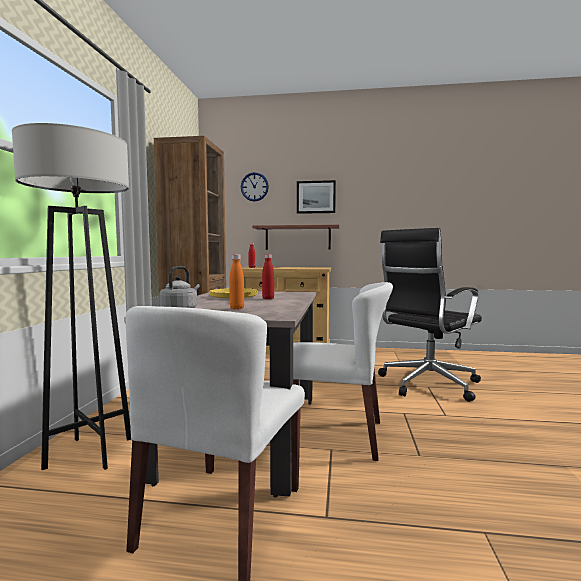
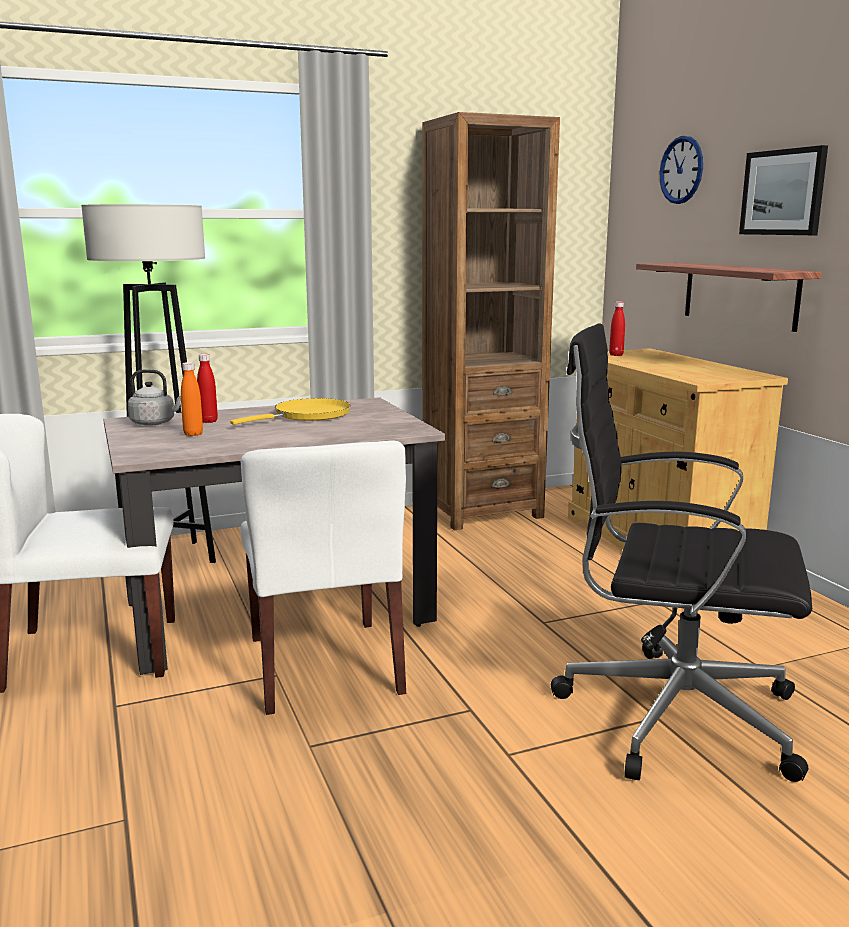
camera: 60 degrees right, 10 degrees up
red bottle [262,254,274,299] -> red bottle moved to [197,354,218,423]

